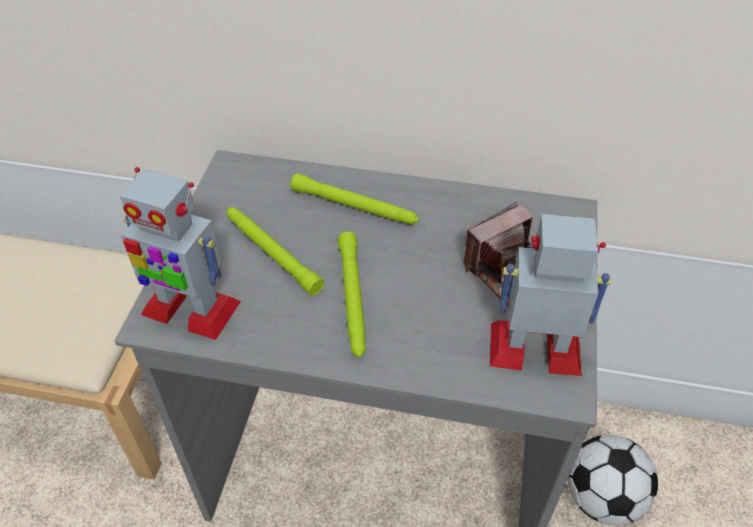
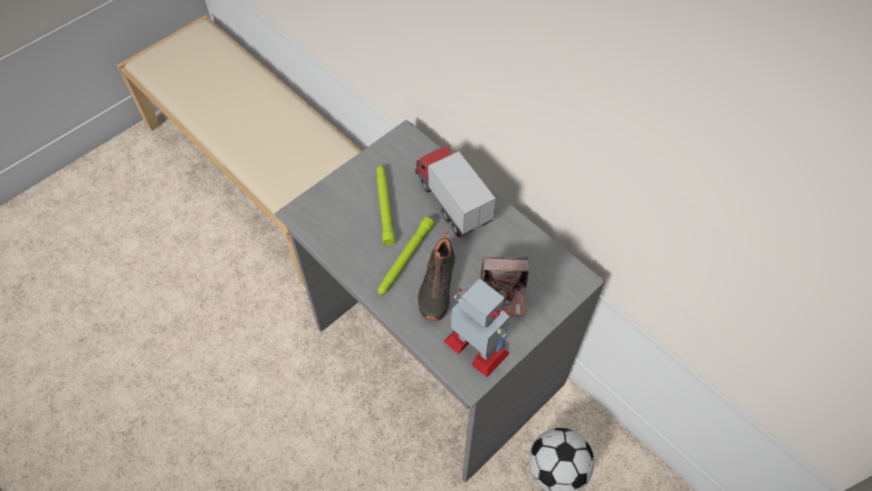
camera: 35 degrees right, 10 degrees up
toy robot [120,167,241,340] -> none
green flashlight [290,173,419,224] -> toy truck [415,145,496,237]
none -> black shoe [418,232,455,321]

